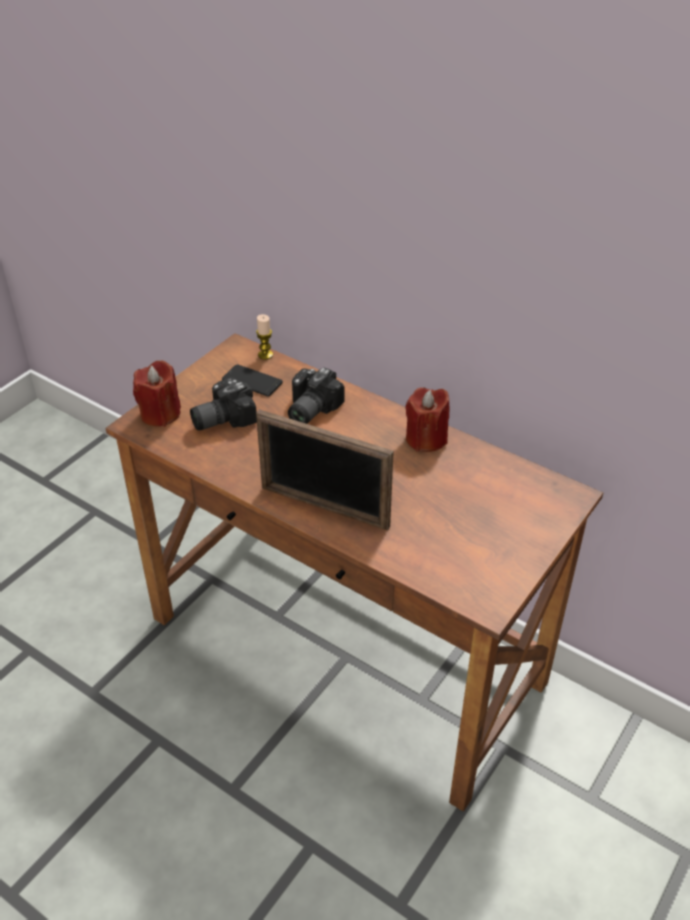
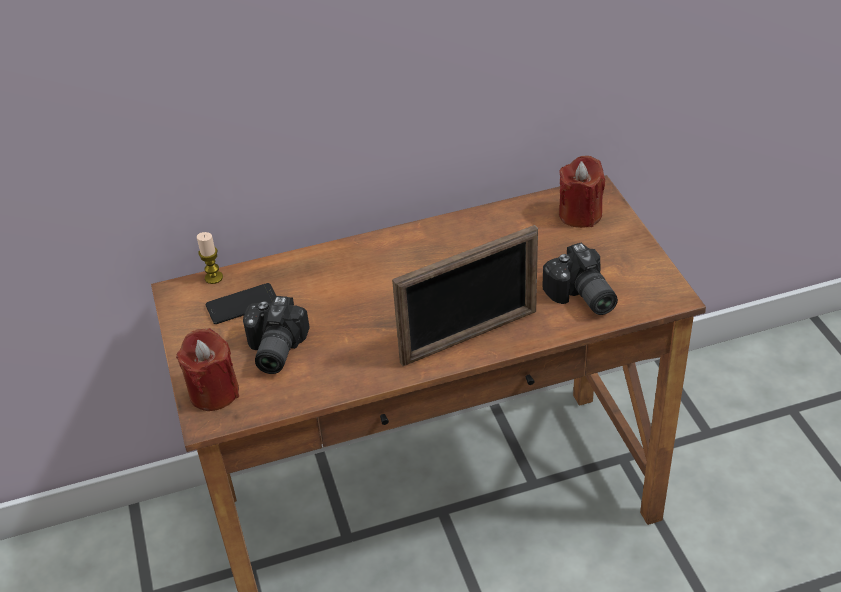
camera: 50 degrees left, 0 degrees up
camera [288,367,344,424] -> camera moved to [543,243,618,315]
red candle [405,388,450,452] -> red candle moved to [559,156,605,228]

